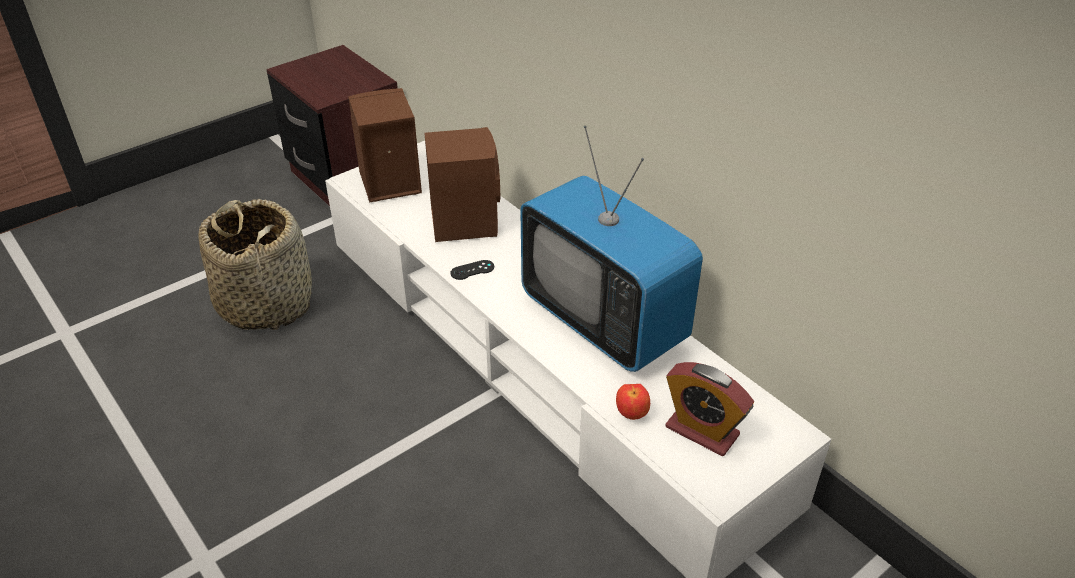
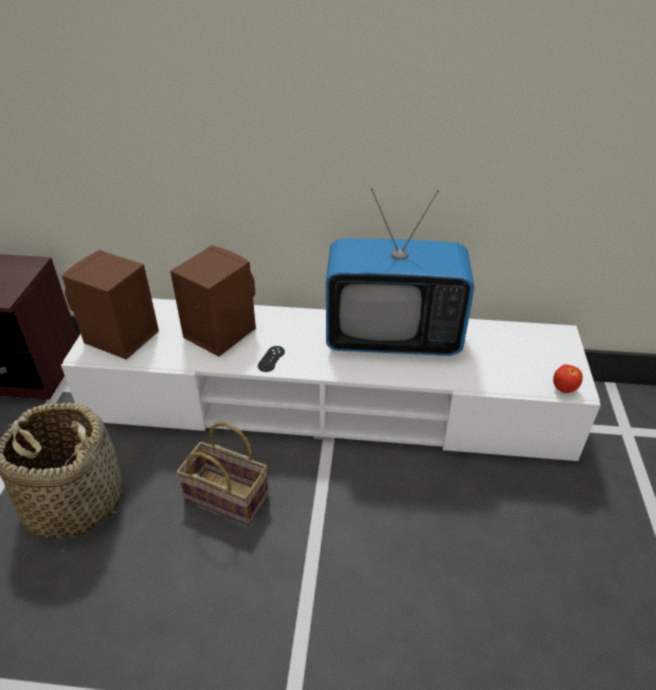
camera: 45 degrees left, 0 degrees up
apple [616,384,650,420] -> apple moved to [553,365,583,393]
alarm clock [665,362,754,456] -> none
none -> basket [177,422,269,525]

